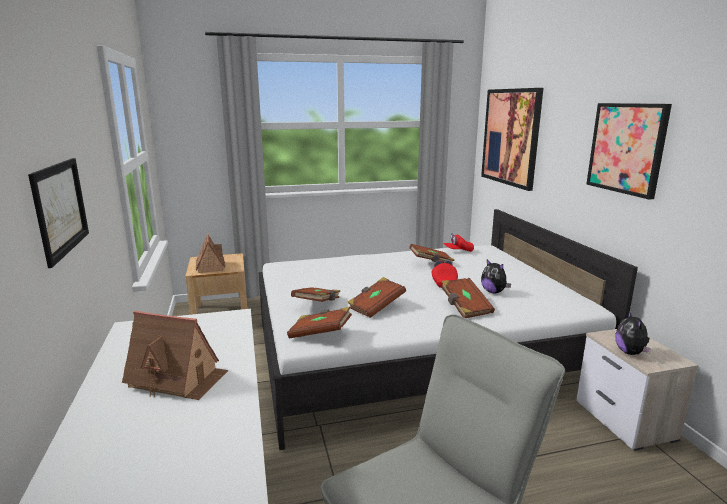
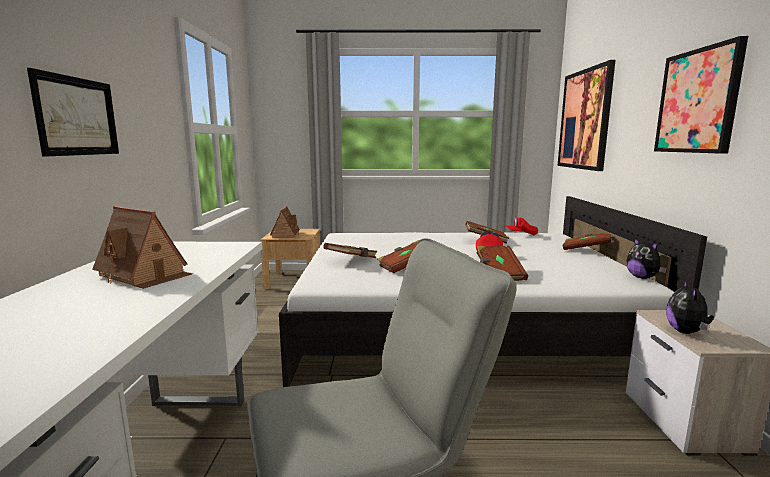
camera: 15 degrees right, 5 degrees down
brown book [287,307,352,339] -> brown book moved to [563,233,612,250]
plush toy [481,259,511,293] -> plush toy moved to [626,238,667,279]

